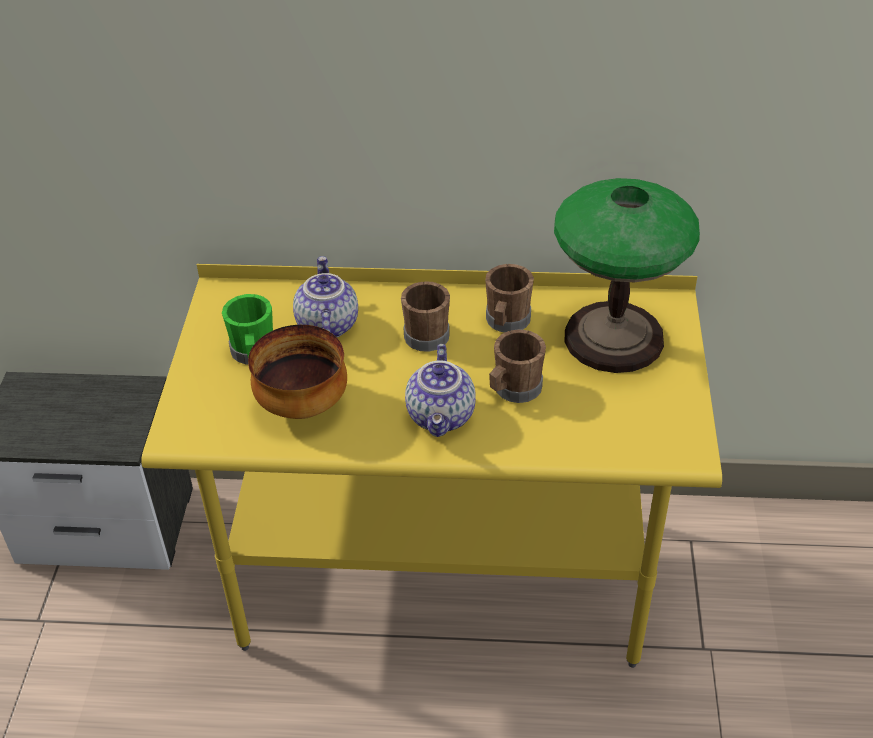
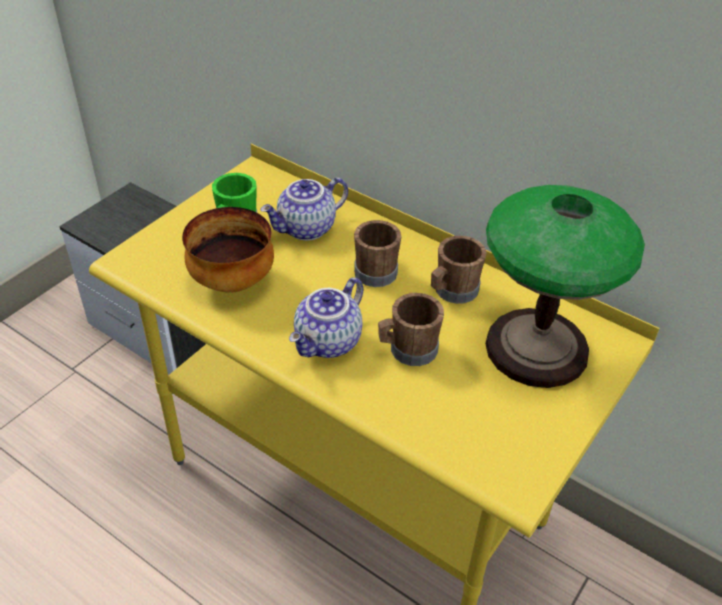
camera: 30 degrees right, 0 degrees up
teapot [293,256,358,337] -> teapot turned 150 degrees counterclockwise [260,177,348,241]

